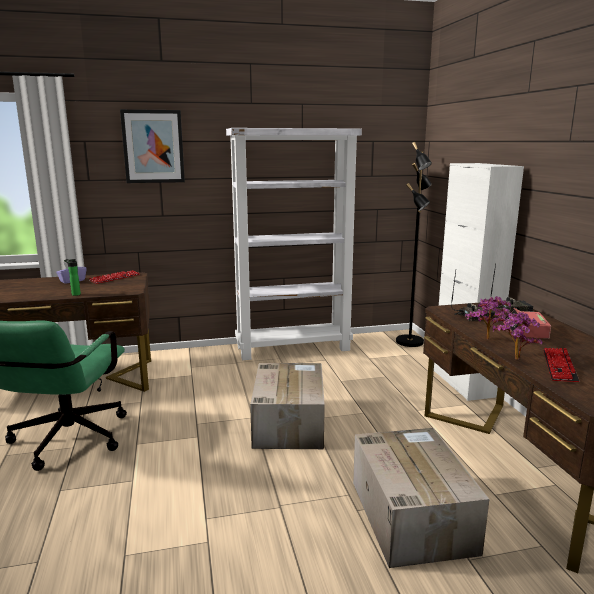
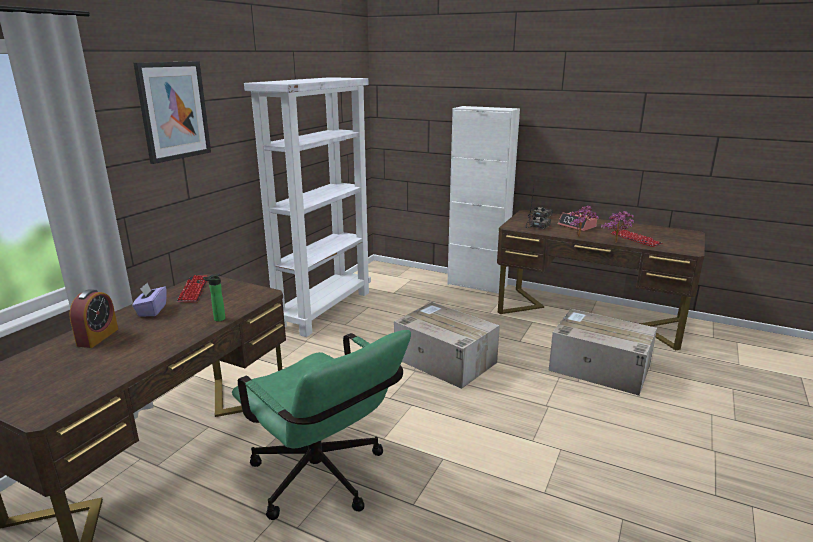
camera: 50 degrees left, 5 degrees up
black floor lamp [396,142,432,347] -> none
none -> alarm clock [69,289,118,348]

